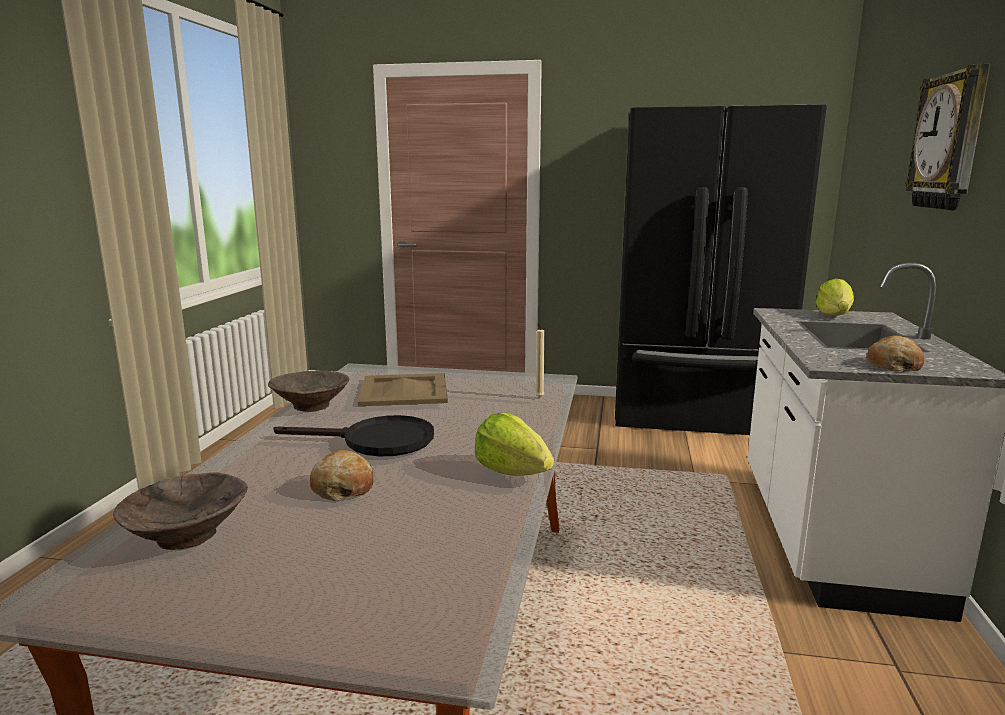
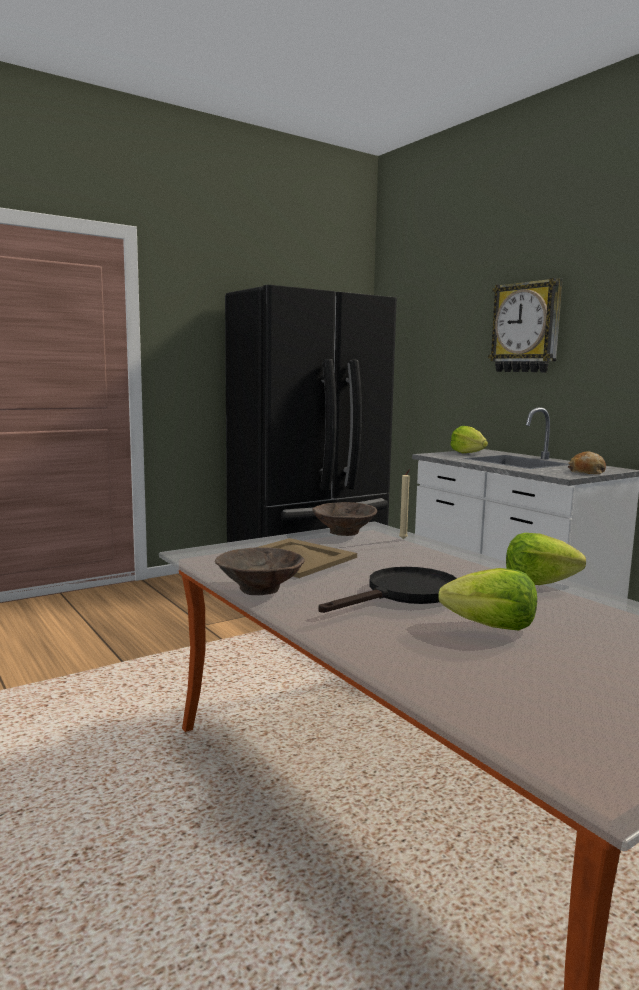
camera: 45 degrees left, 5 degrees down
brown bowl [113,472,248,550] -> brown bowl moved to [312,502,377,536]
bread [310,450,373,501] -> lettuce [438,568,537,630]

